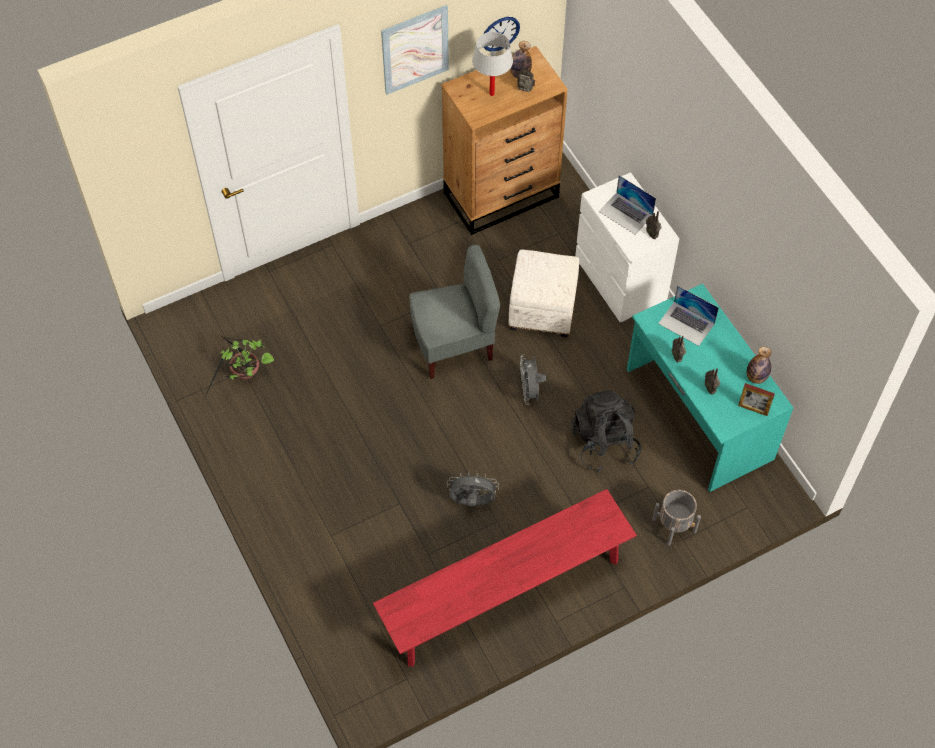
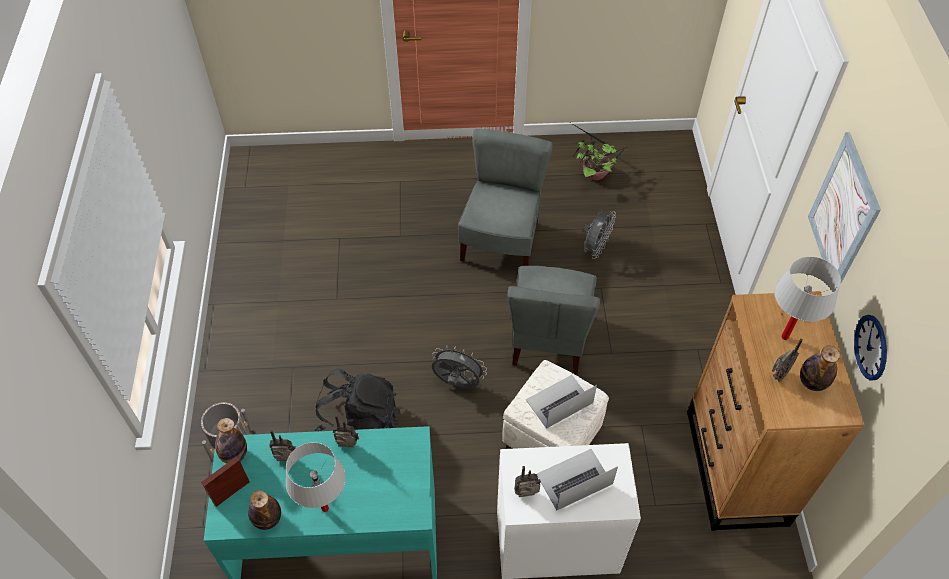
camera: 115 degrees right, 5 degrees down
red bench [373,489,637,667] -> none
grey fan [447,473,499,506] -> grey fan moved to [583,210,616,259]
laptop [658,285,719,346] -> laptop moved to [526,375,597,429]
none -> bottle [215,418,247,463]
none -> white table lamp [286,442,346,512]
none -> grey chair [458,129,553,266]

